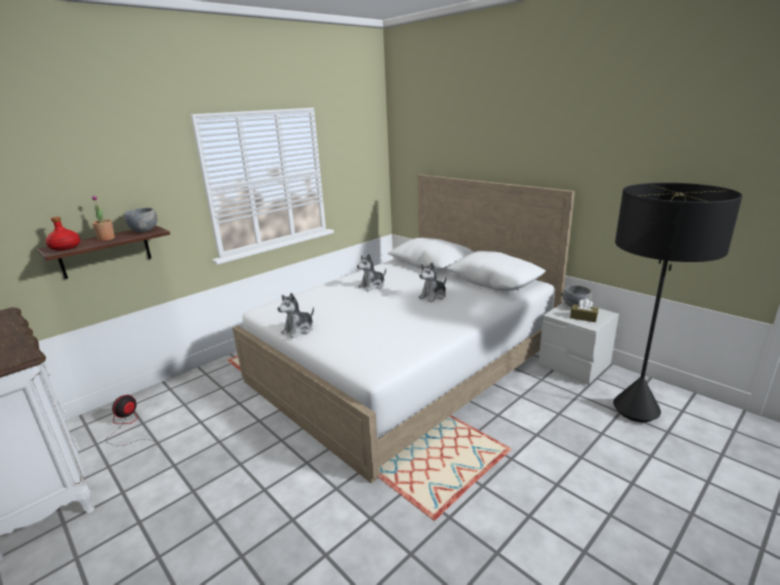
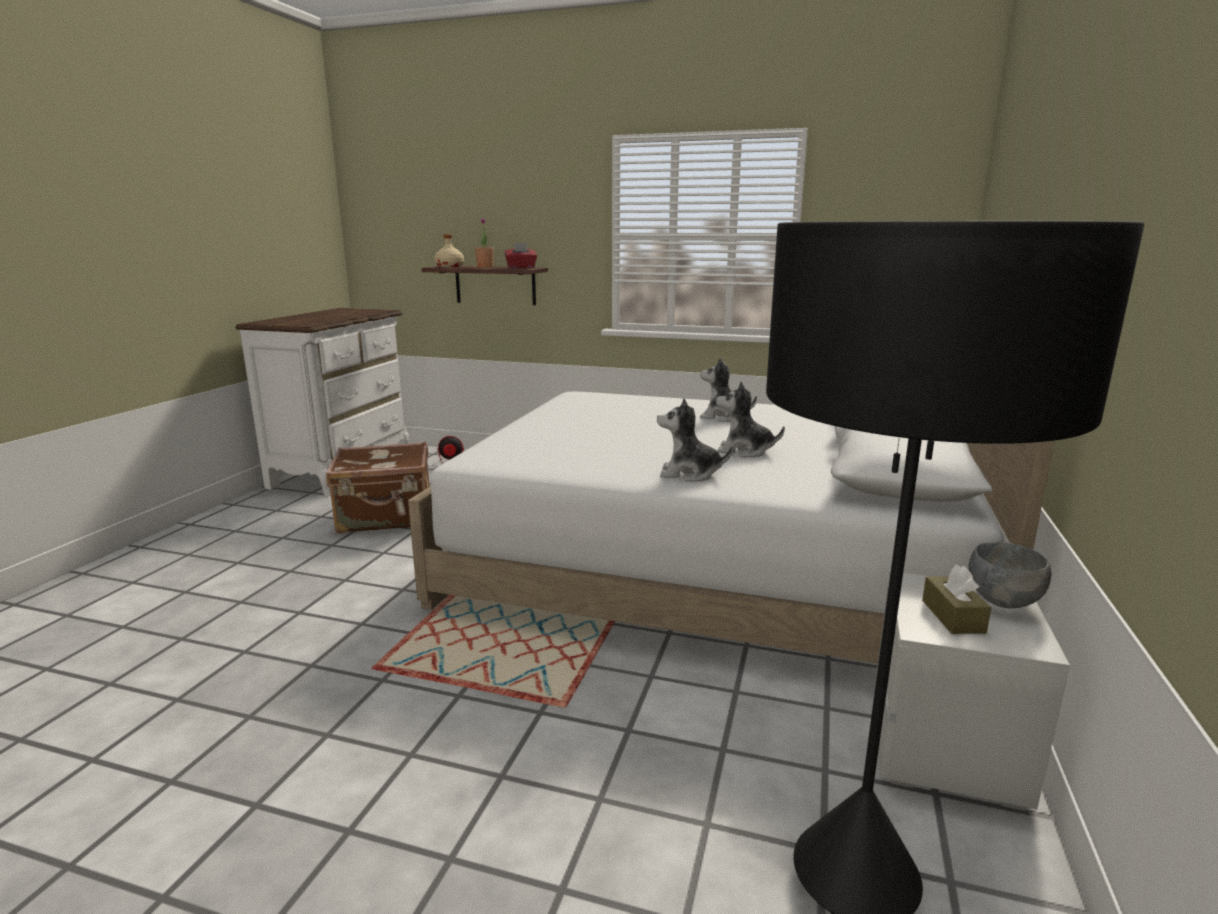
camera: 60 degrees right, 5 degrees down
red bottle [45,217,80,251] -> beige bottle [434,234,464,267]
grey bowl [124,208,157,233] -> red tissue box [504,243,537,268]
plush toy [278,293,314,338] -> plush toy moved to [657,398,733,482]
none -> brown suitcase [326,442,430,533]

